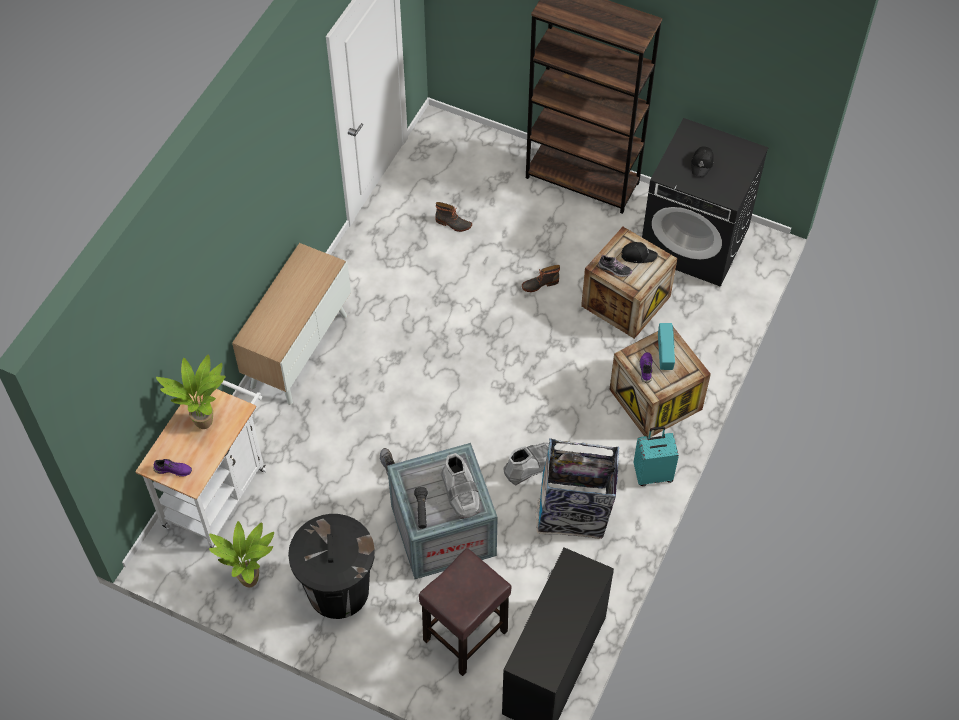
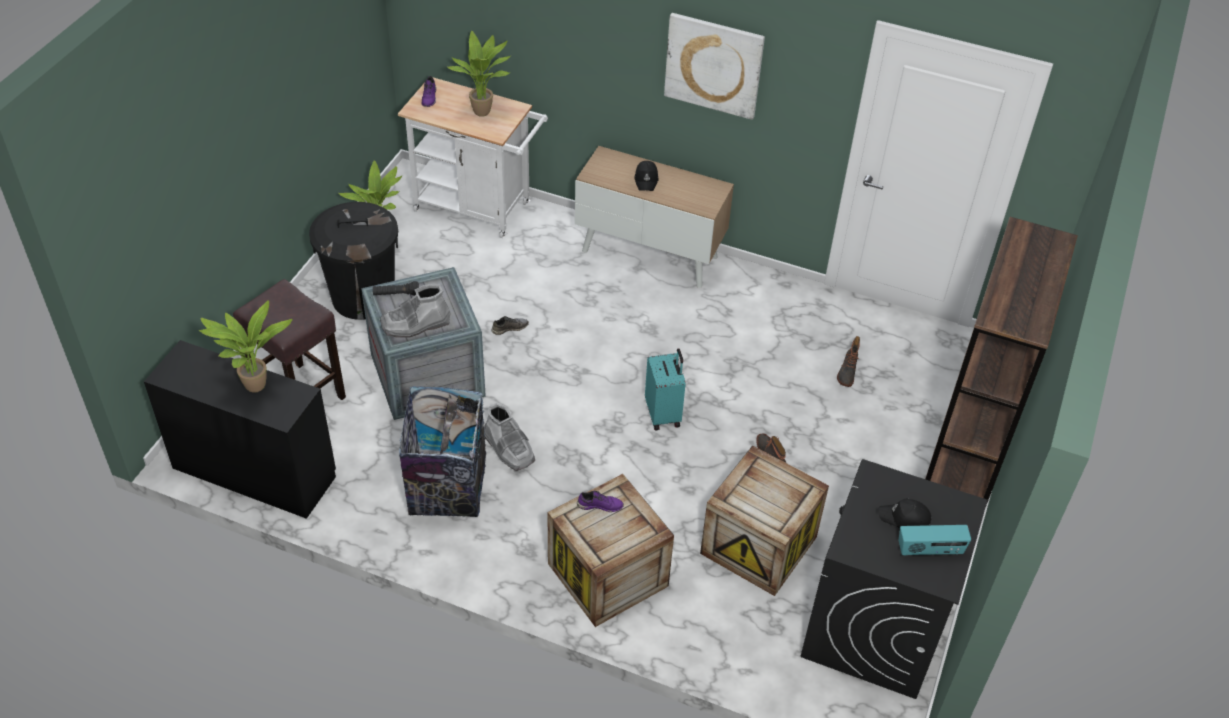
camera: 85 degrees right, 10 degrees down
shoe [599,254,632,277] -> none
black cap [621,242,658,263] -> black cap moved to [634,161,659,191]
turquoise suitcase [633,426,679,486] -> turquoise suitcase moved to [645,349,686,430]
radio [658,323,675,370] -> radio moved to [898,525,971,556]
none -> potted plant [199,300,293,393]
none -> picture [664,13,765,120]

